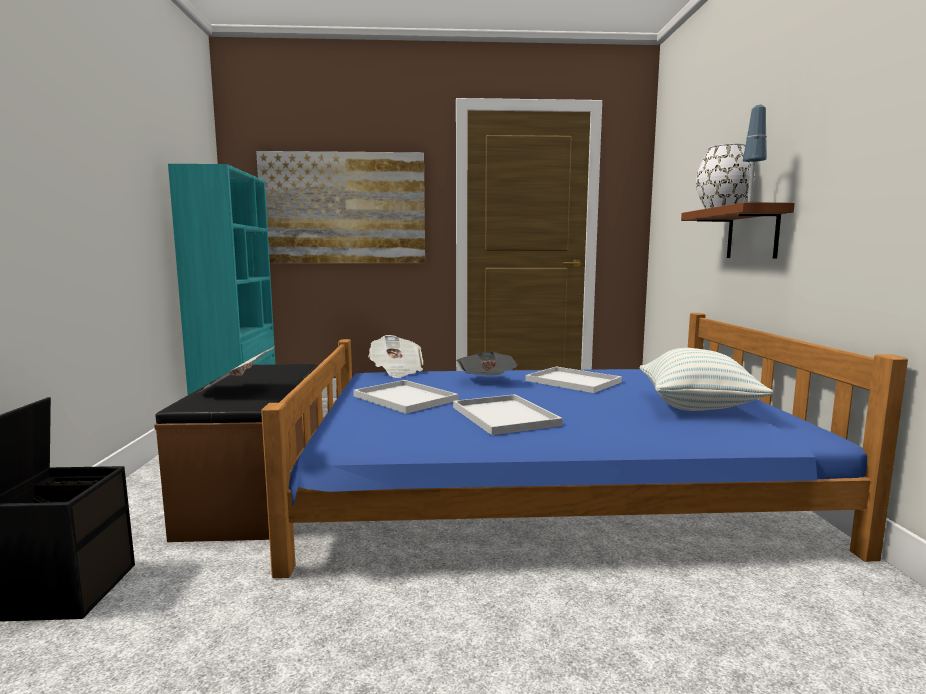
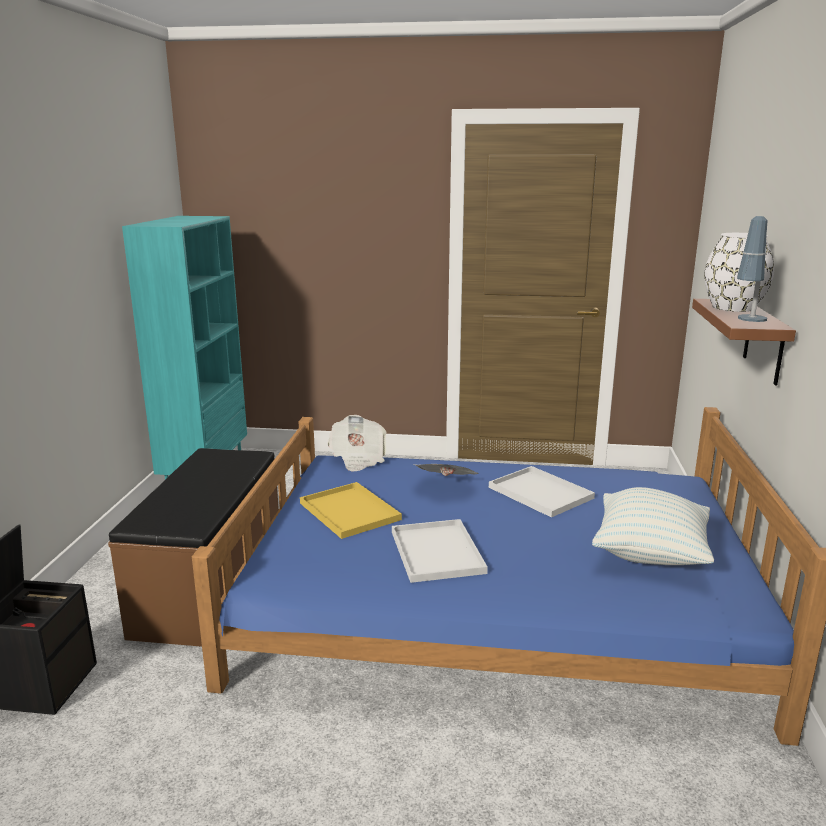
camera: 10 degrees right, 10 degrees up
newspaper [199,346,275,392] -> none
picture [256,151,425,263] -> none
white tray [353,380,458,414] -> yellow tray [300,482,402,539]

